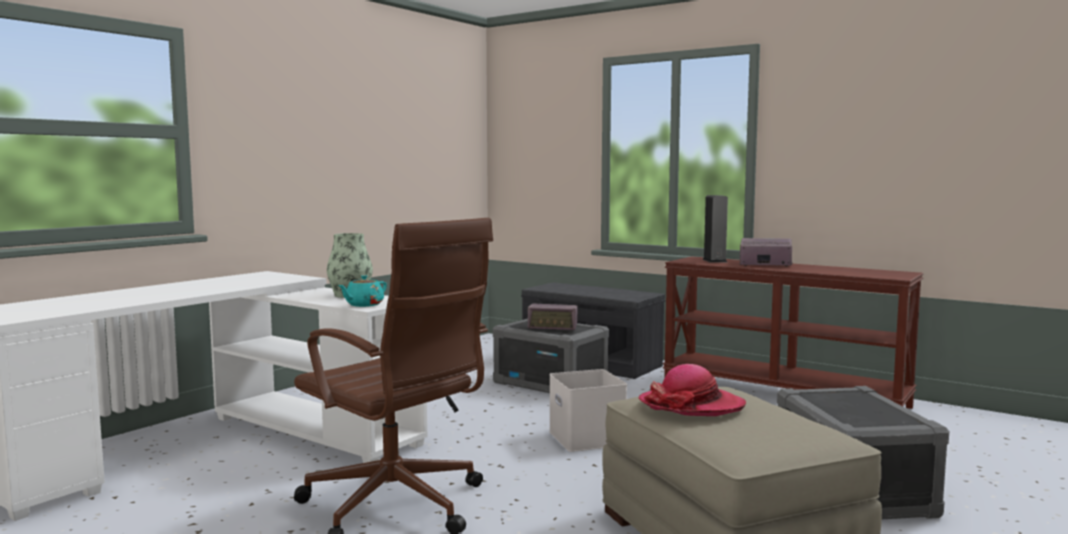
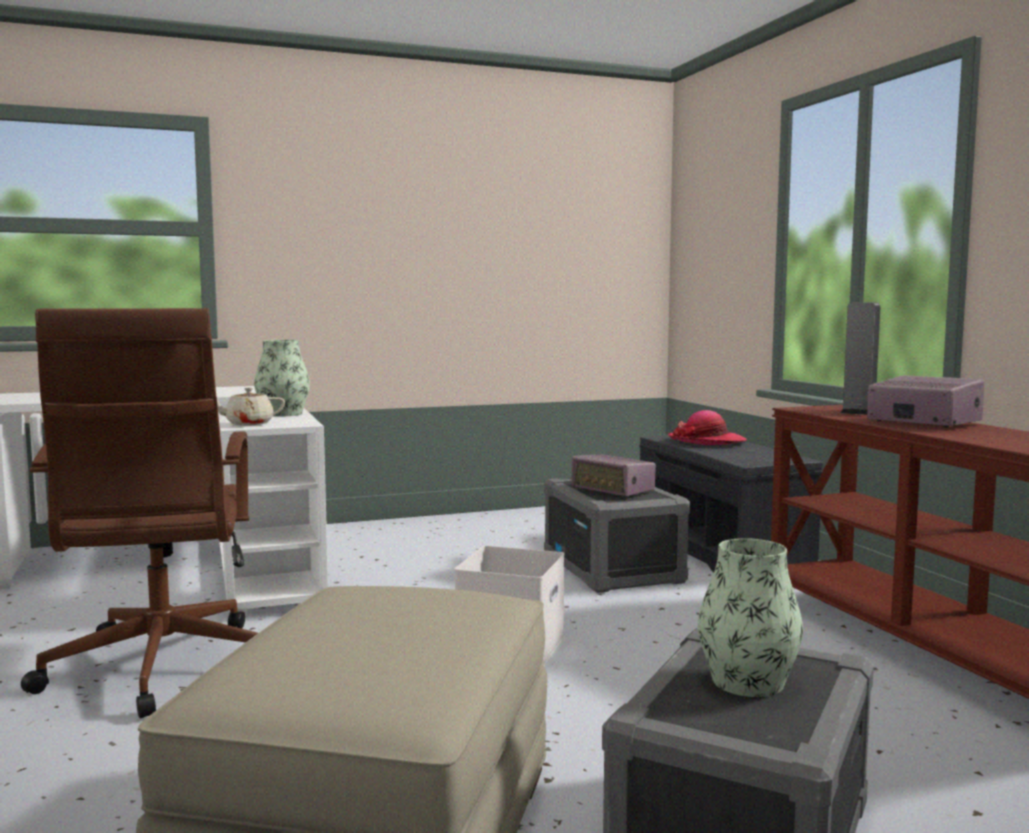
camera: 35 degrees right, 0 degrees up
turquoise teapot [338,275,387,307] -> beige teapot [217,388,285,425]
hat [639,364,746,416] -> hat moved to [667,410,747,445]
none -> vase [698,538,804,697]

